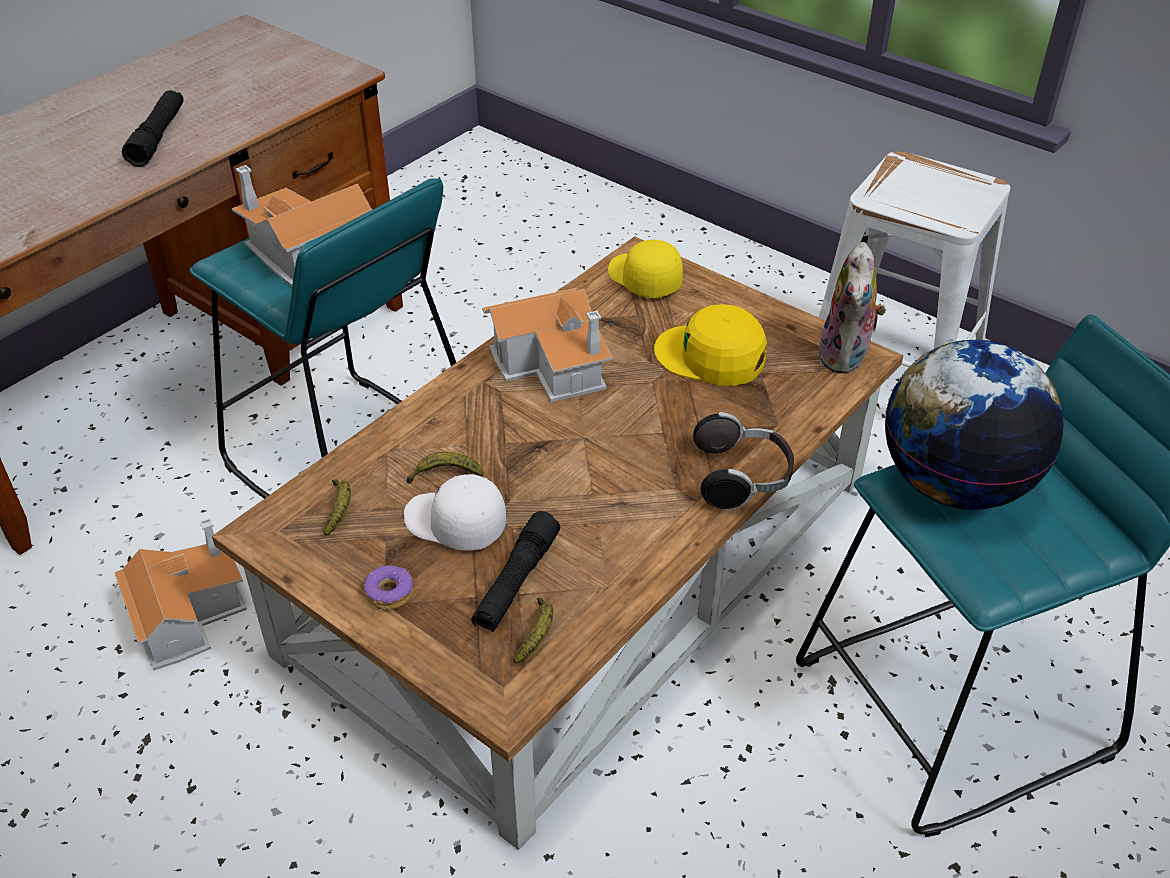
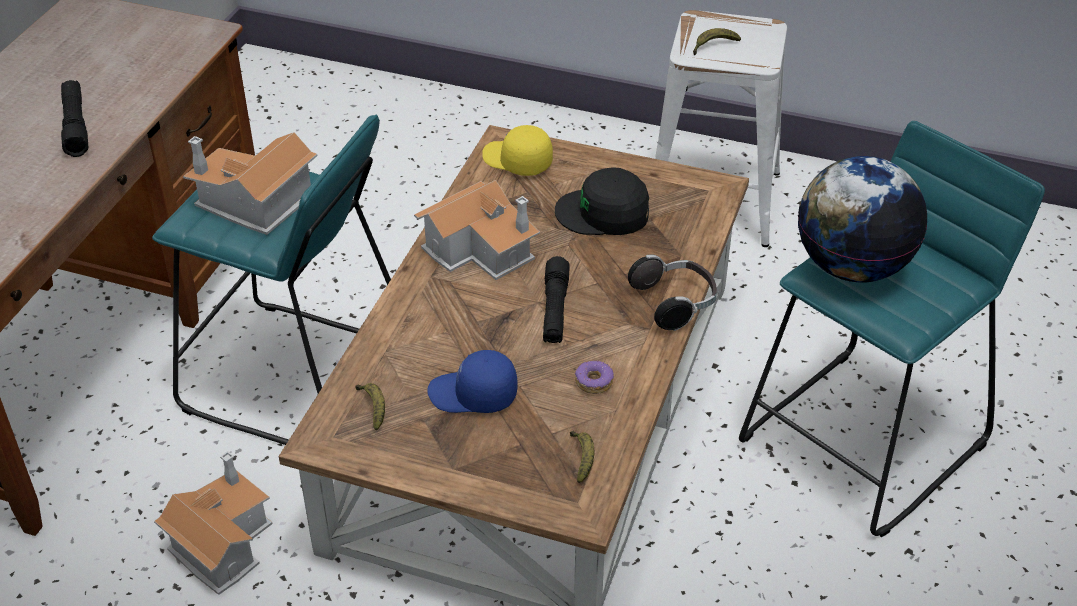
camera: 20 degrees left, 0 degrees up
donut [364,565,413,610] -> donut moved to [575,360,614,394]
white cap [404,474,506,551] -> blue cap [427,350,518,413]
banana [407,452,484,484] -> banana moved to [693,28,741,55]
black flashlight [471,511,560,632] -> black flashlight moved to [543,256,570,343]
yellow cap [654,304,767,386] -> black cap [555,167,649,235]
plush toy [818,242,886,374] -> none

